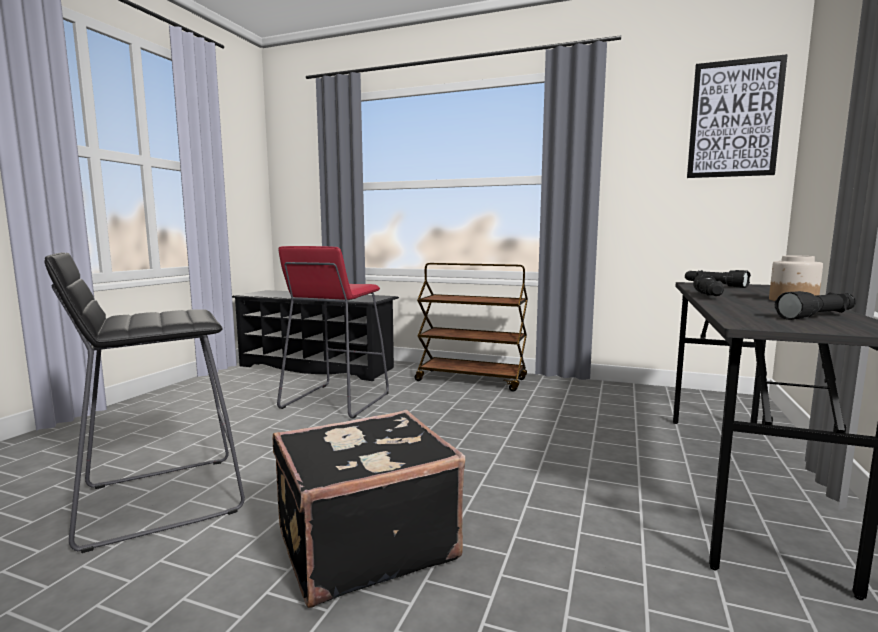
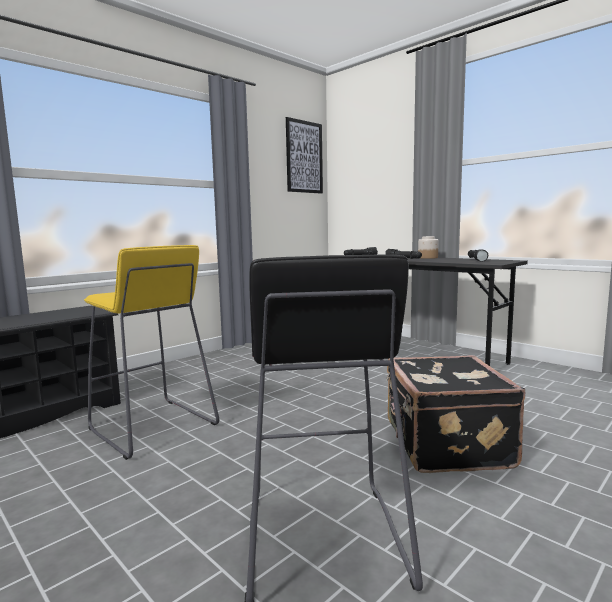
camera: 65 degrees left, 0 degrees up
red stool [277,246,389,419] -> yellow stool [84,245,219,460]
brown cart [414,263,528,392] -> none

